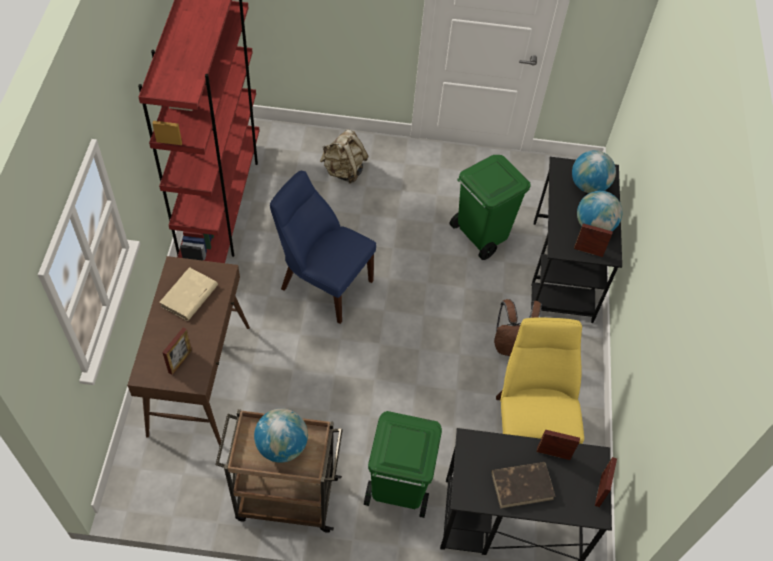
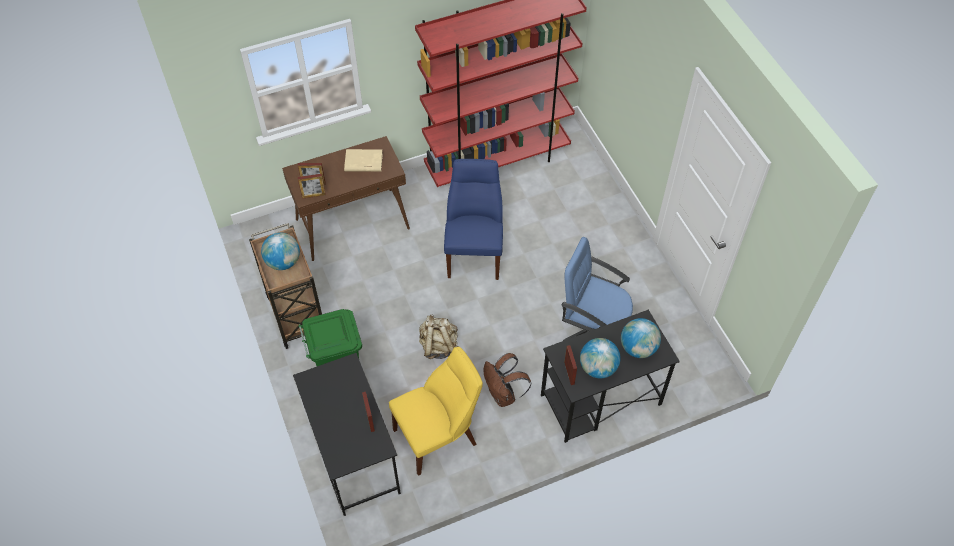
camera: 65 degrees right, 0 degrees up
beige backpack [320,129,369,184] -> beige backpack moved to [419,314,459,359]
green trash can [450,155,531,260] -> blue office chair [562,237,633,341]
brown book [491,462,556,509] -> none
picture frame [595,457,617,507] -> picture frame moved to [298,174,326,199]

